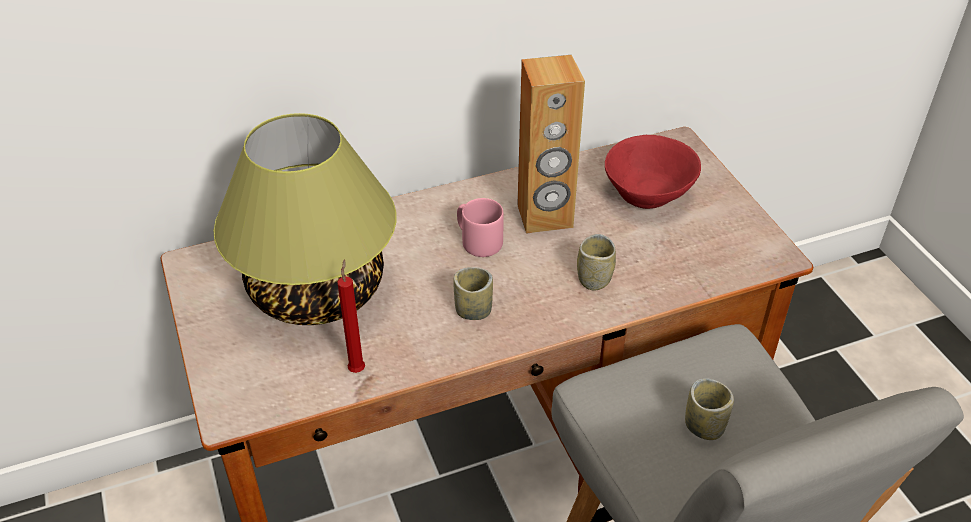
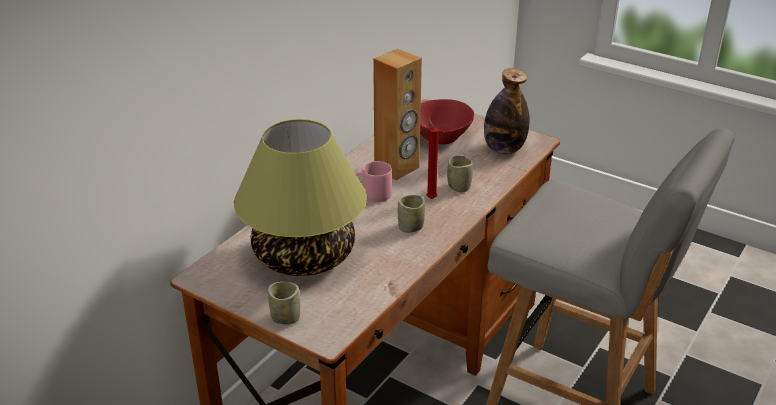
camera: 35 degrees left, 10 degrees down
red candle [337,259,365,373] -> red candle moved to [427,118,439,199]
cup [685,378,734,440] -> cup moved to [268,282,300,324]
none -> bottle [484,68,530,154]

